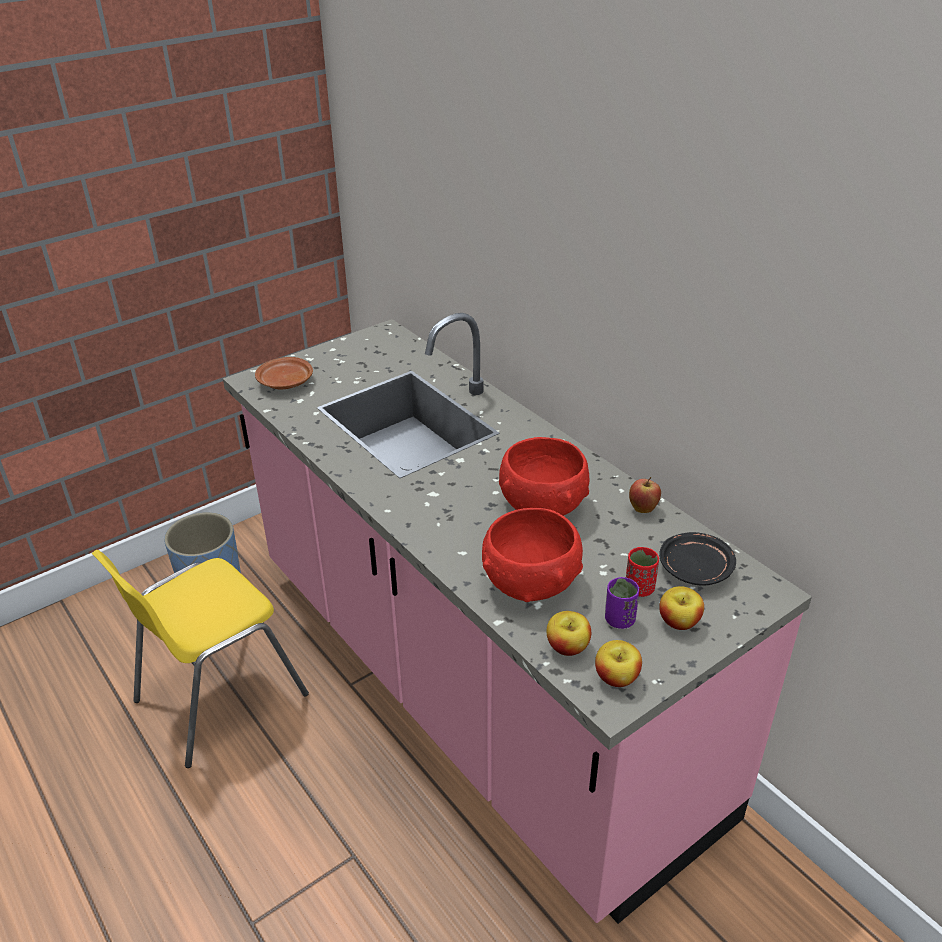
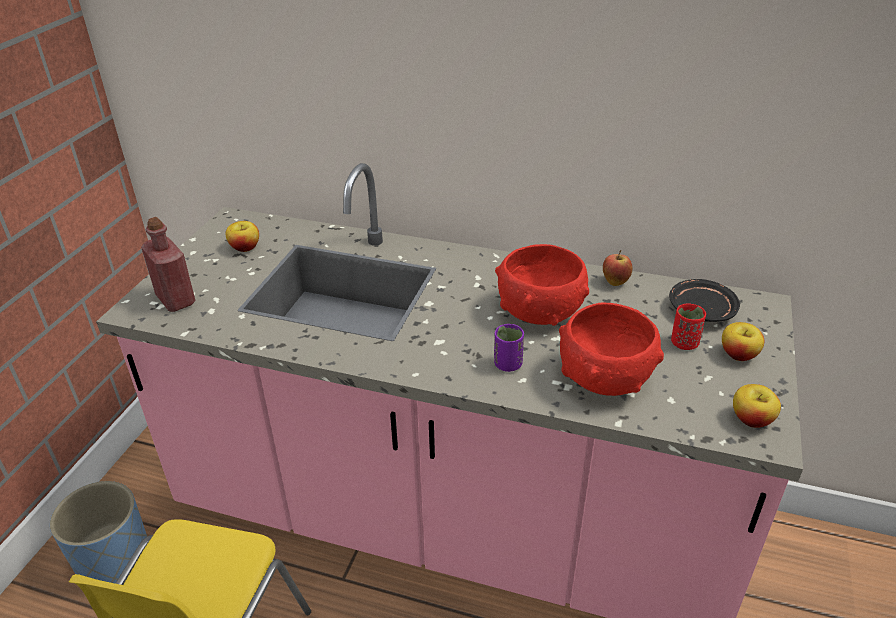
camera: 35 degrees left, 0 degrees up
brown plate [255,357,313,389] -> red bottle [141,217,196,312]
apple [547,611,591,656] -> apple moved to [226,221,259,252]
purple cup [605,577,639,629] -> purple cup moved to [494,324,524,372]

